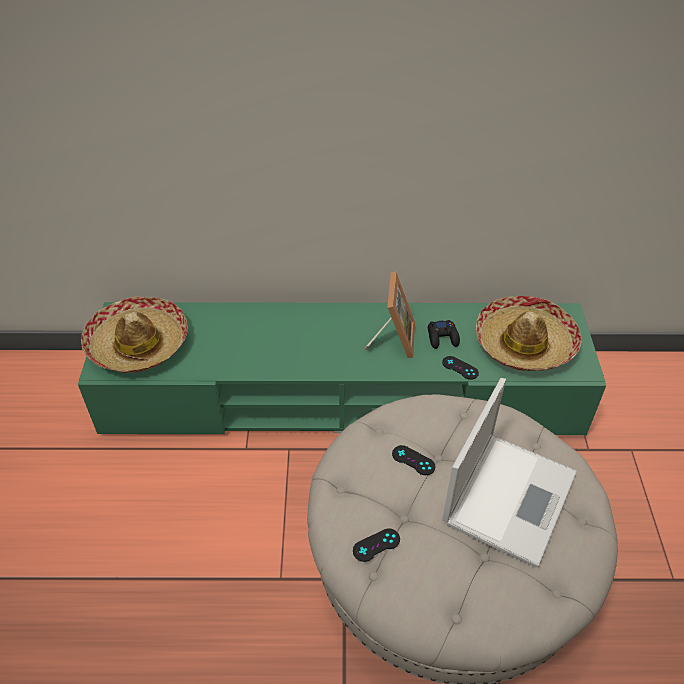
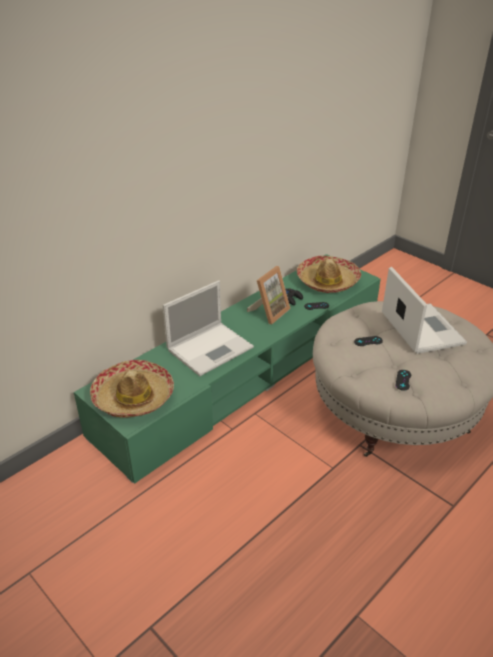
camera: 45 degrees left, 10 degrees down
picture frame [363,271,415,358] -> picture frame turned 75 degrees clockwise [247,266,290,324]
none -> laptop [163,280,254,376]

